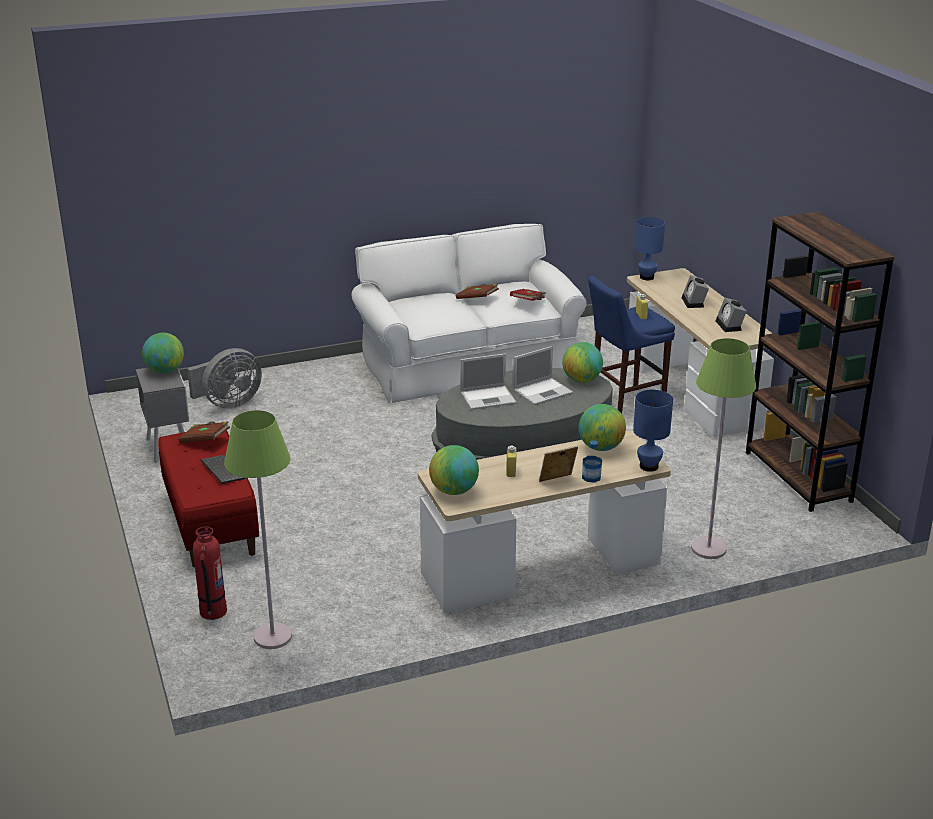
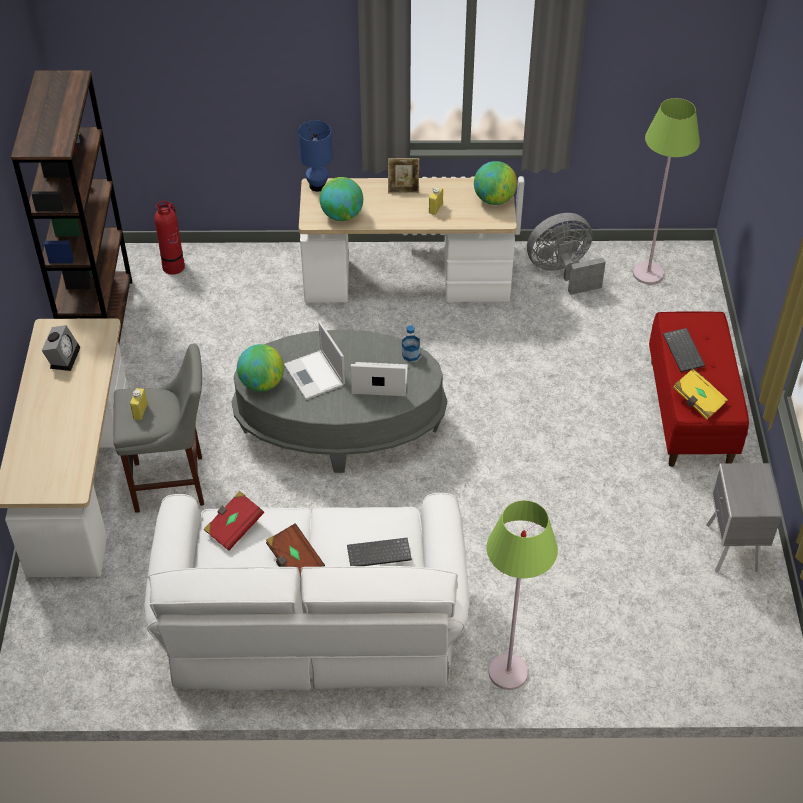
camera: 160 degrees left, 20 degrees up
globe [142,333,184,373] -> none
brown book [178,421,230,443] -> yellow book [673,368,728,420]
grey fan [187,348,262,409] -> grey fan moved to [527,213,606,295]
fire extinguisher [193,526,227,620] -> fire extinguisher moved to [154,201,185,275]
laptop [513,346,573,405] -> laptop turned 105 degrees counterclockwise [284,322,345,400]
bottle [582,441,602,483] -> bottle moved to [402,325,420,361]
blue stool [588,276,675,414] -> grey stool [113,344,204,513]
blue table lamp [635,217,665,280] -> none
alarm clock [681,275,709,308] -> none
green floor lamp [691,338,756,559] -> green floor lamp moved to [486,500,558,690]
none -> keyboard [347,538,412,566]

